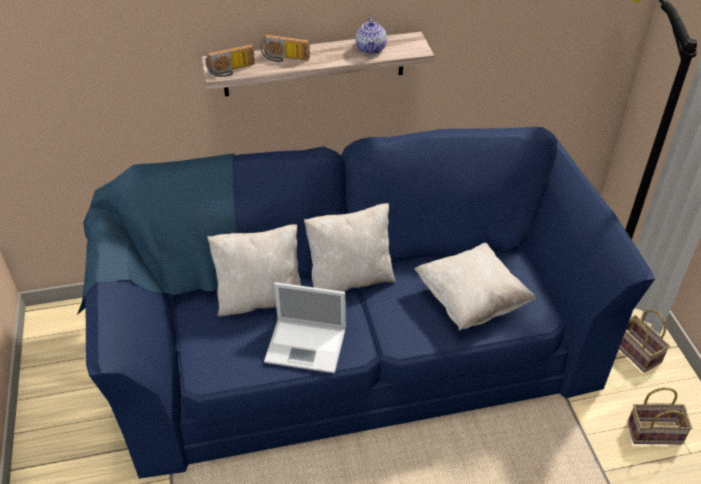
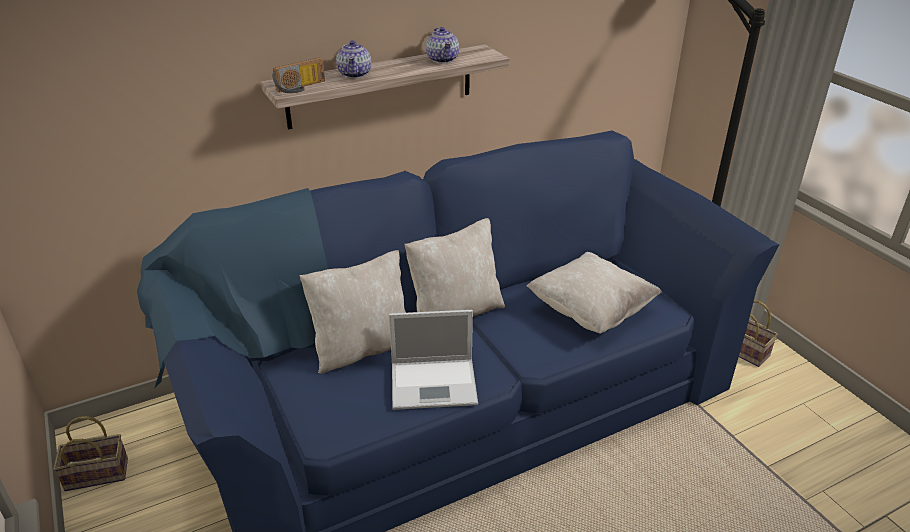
camera: 15 degrees left, 10 degrees down
radio [261,34,310,62] -> teapot [336,40,372,78]
basket [627,387,692,444] -> basket moved to [53,416,128,491]

